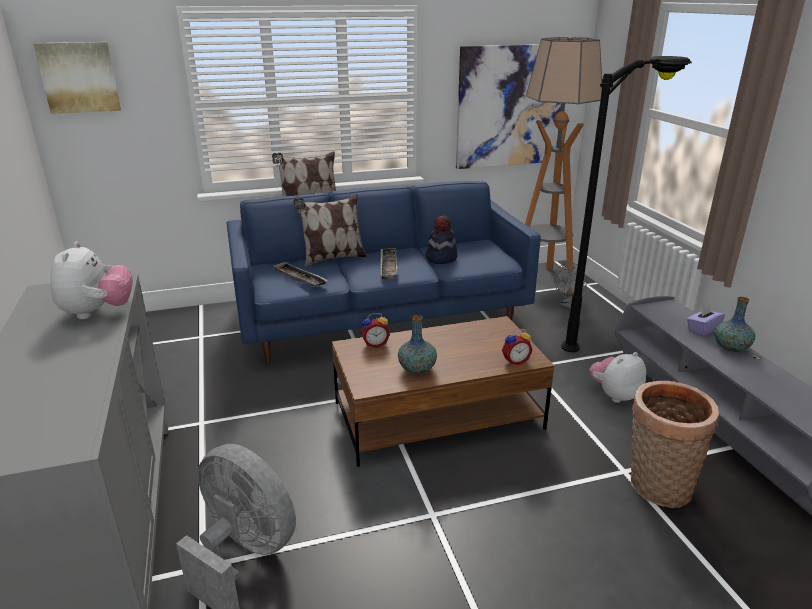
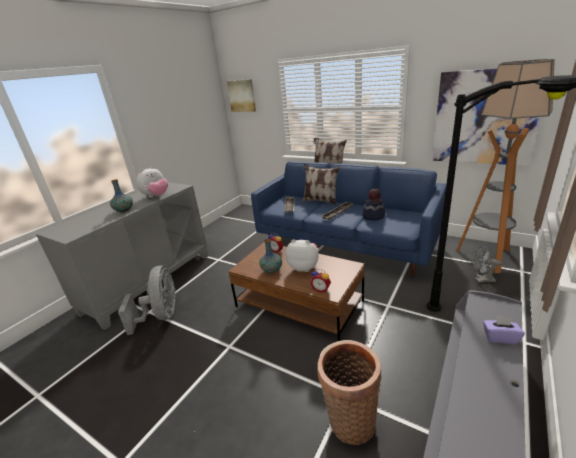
camera: 50 degrees right, 0 degrees up
plush toy [589,352,646,403] -> plush toy moved to [285,239,318,272]
vase [715,297,756,352] -> vase moved to [110,179,133,212]

